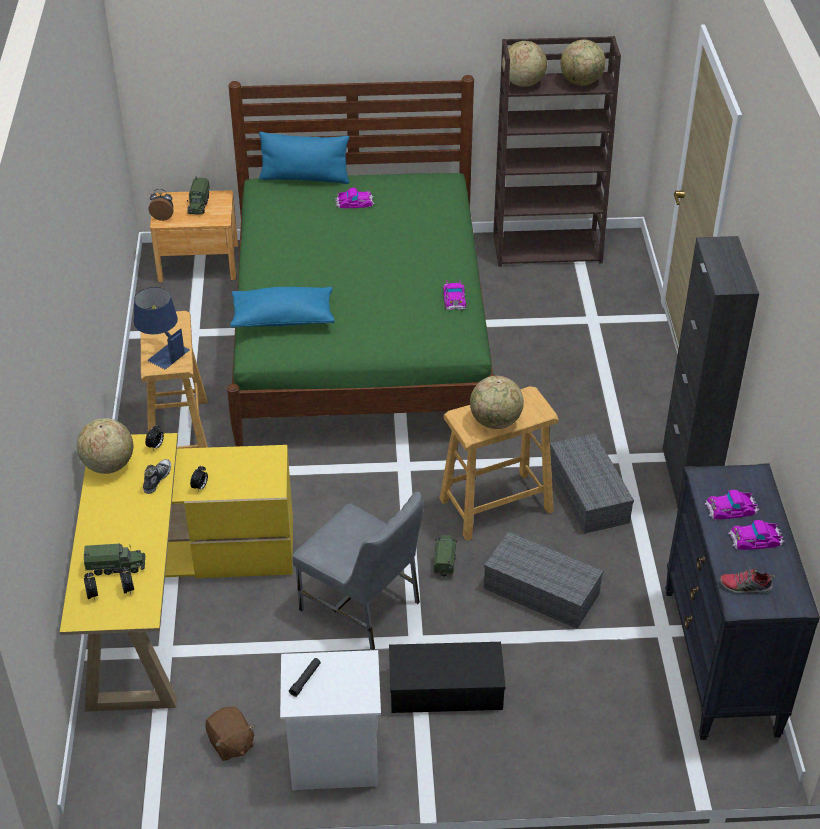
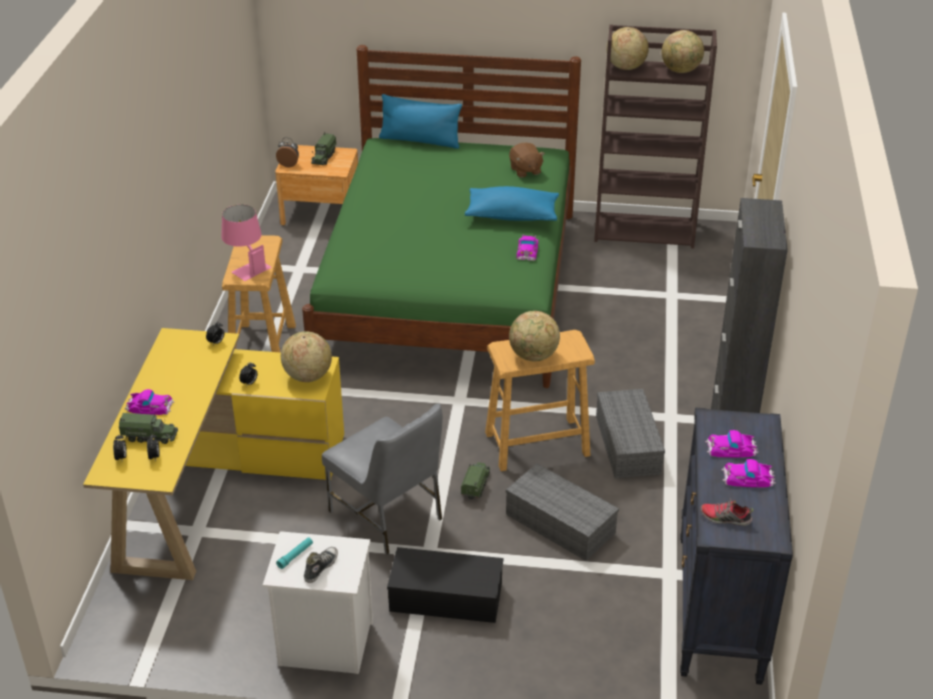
camera: 10 degrees right, 5 degrees down
globe [77,418,133,474] -> globe moved to [281,331,332,382]
blue table lamp [134,287,190,369] -> pink table lamp [221,205,272,281]
shoe [143,459,171,494] -> shoe moved to [304,547,338,583]
brown plush toy [206,707,255,761] -> brown plush toy moved to [509,143,545,178]
blue pillow [230,287,335,328] -> blue pillow moved to [465,186,559,221]
black flashlight [289,658,321,697] -> turquoise flashlight [276,537,313,569]
toy car [335,188,375,208] -> toy car moved to [125,389,175,415]

